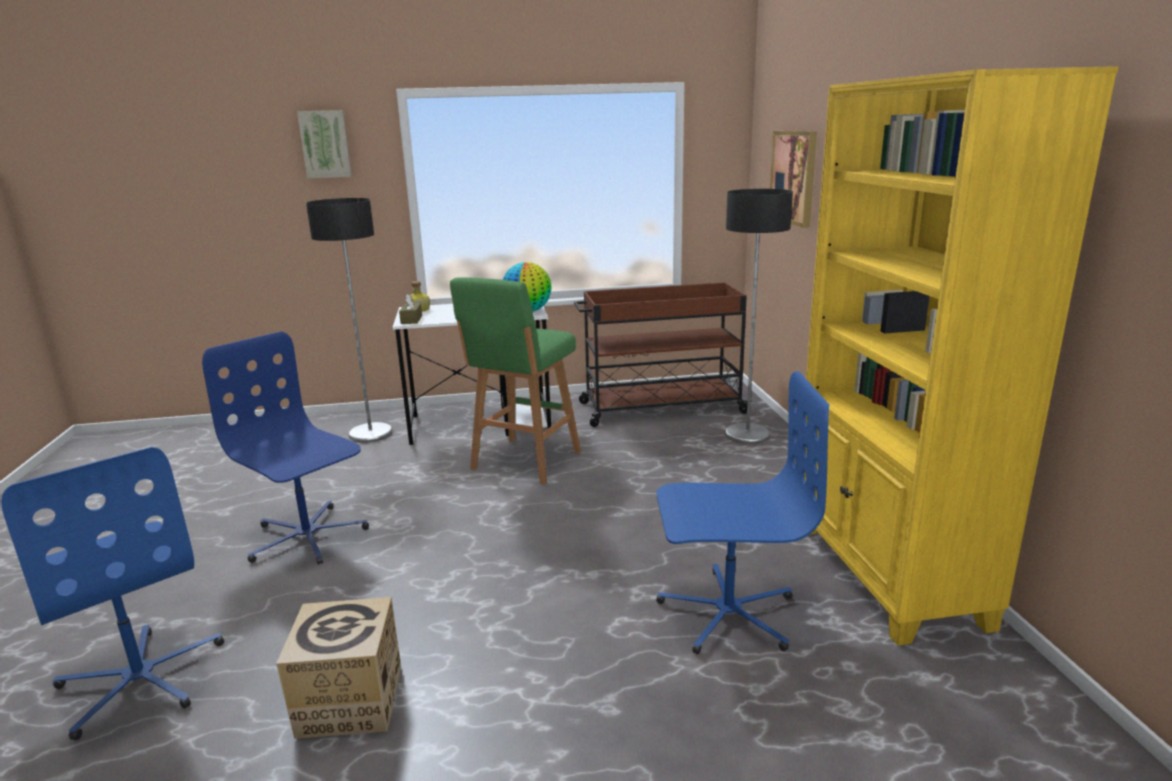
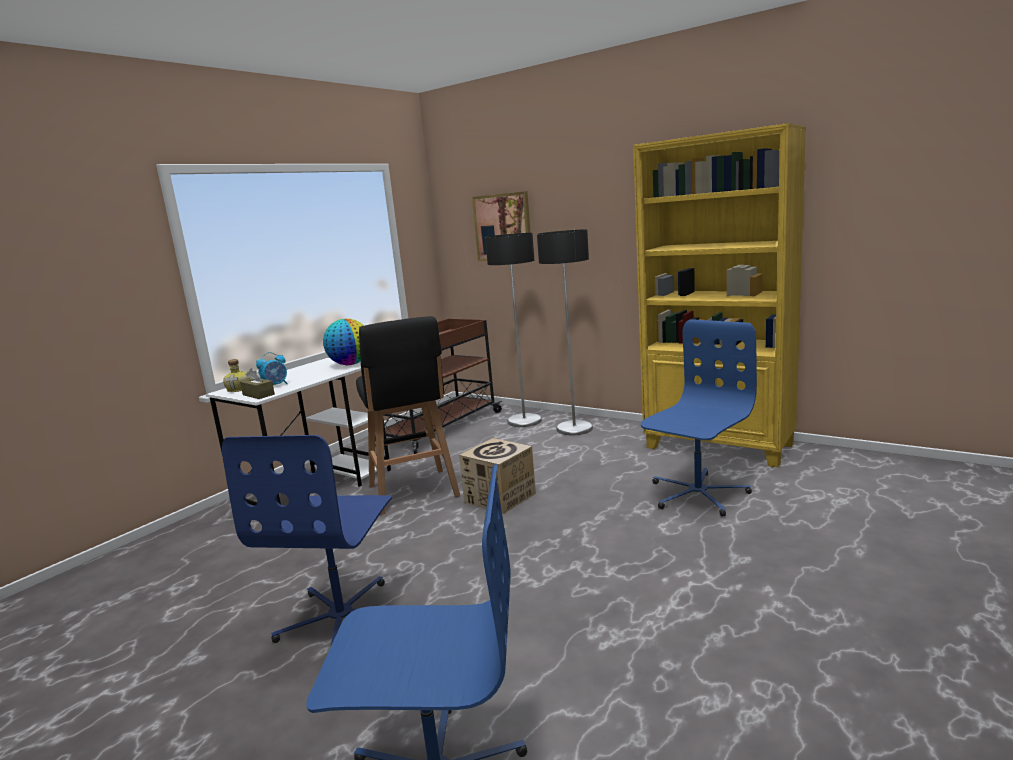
camera: 45 degrees left, 5 degrees down
blue office chair [202,331,369,565] -> blue office chair turned 75 degrees counterclockwise [222,435,392,645]
cardboard box [276,597,401,739] -> cardboard box moved to [459,438,536,514]
picture [297,110,352,178] -> none
floor lamp [306,198,393,443] -> floor lamp moved to [537,229,593,435]
green stool [450,277,581,485] -> black stool [356,316,460,515]
none -> alarm clock [256,352,287,385]

